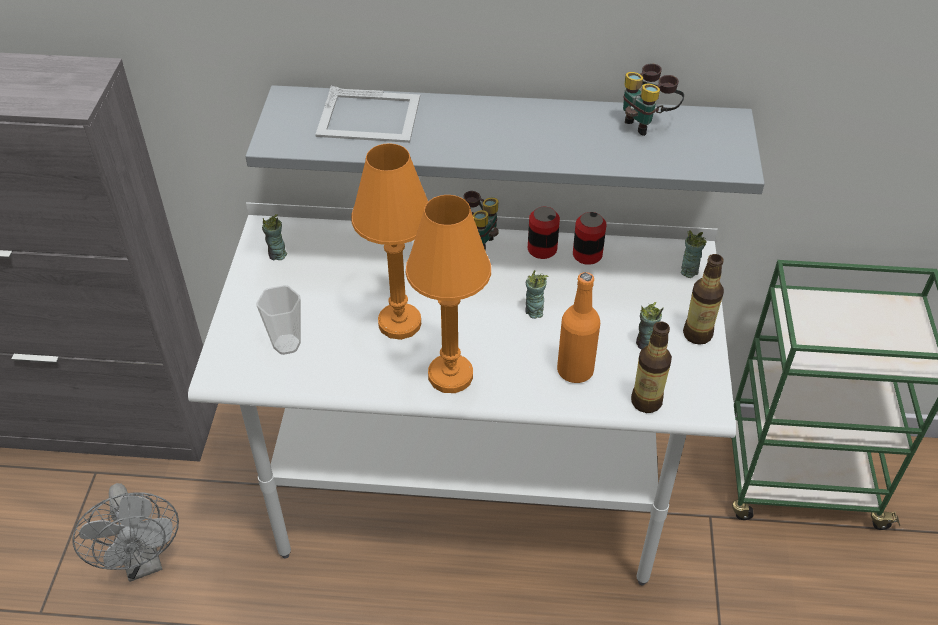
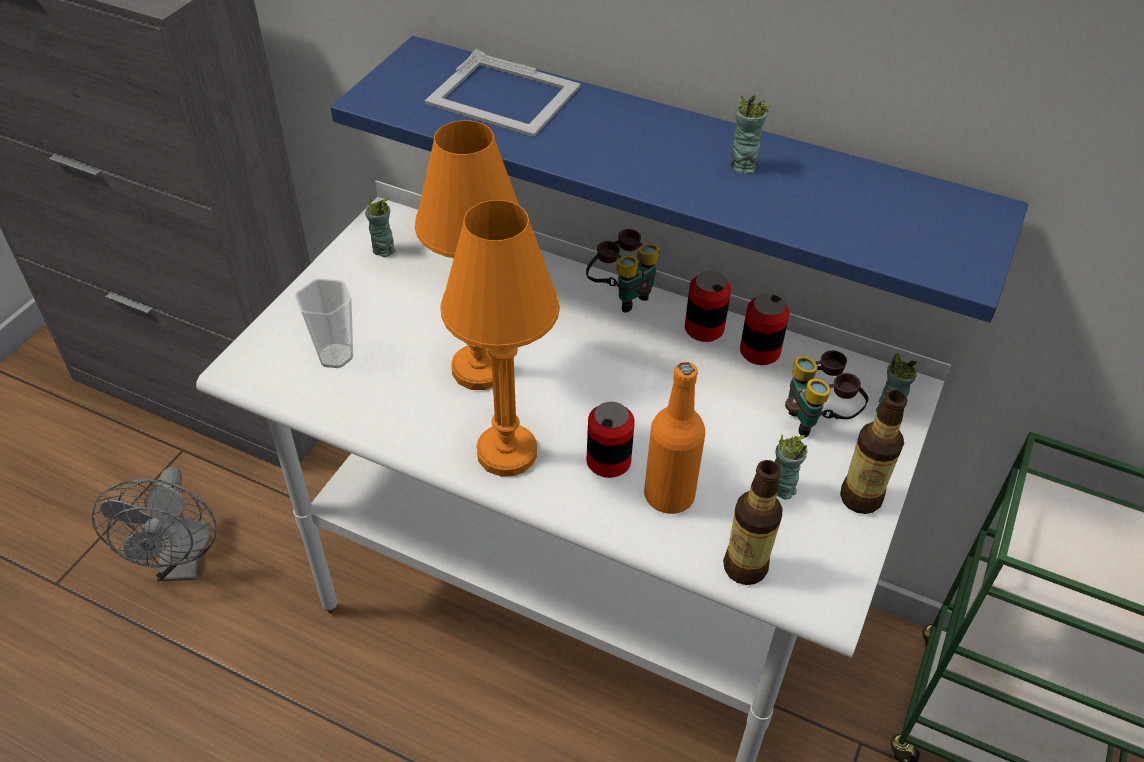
camera: 20 degrees right, 0 degrees up
grey shelf [245,85,765,194] -> blue shelf [330,36,1028,322]
cup [525,270,548,319] -> cup moved to [730,95,772,174]
binoculars [623,64,684,136] -> binoculars moved to [785,351,868,437]
none -> can [586,402,635,478]

